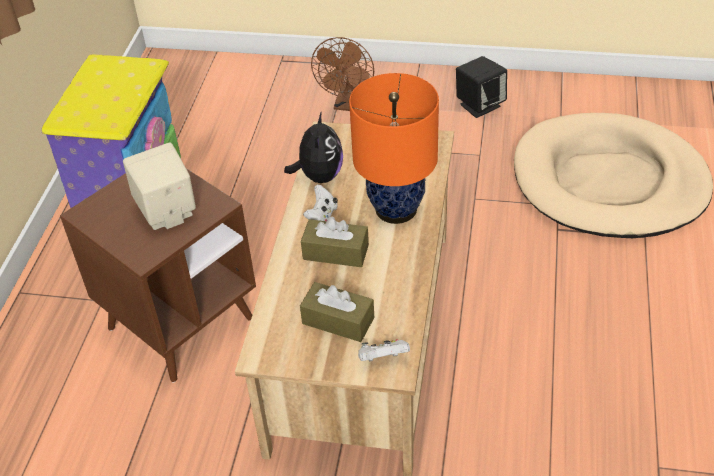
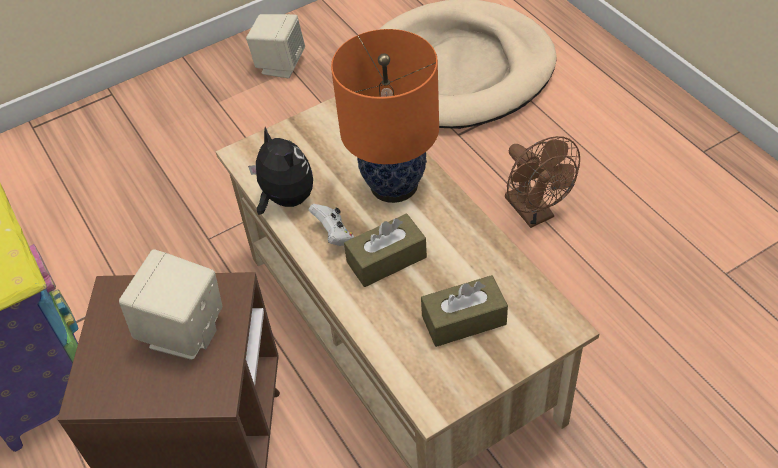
camera: 40 degrees left, 5 degrees up
brown fan [311,37,374,111] -> brown fan moved to [505,136,580,228]
white game controller [358,339,410,362] -> none
black speaker [456,56,507,118] -> beige speaker [246,14,305,78]

